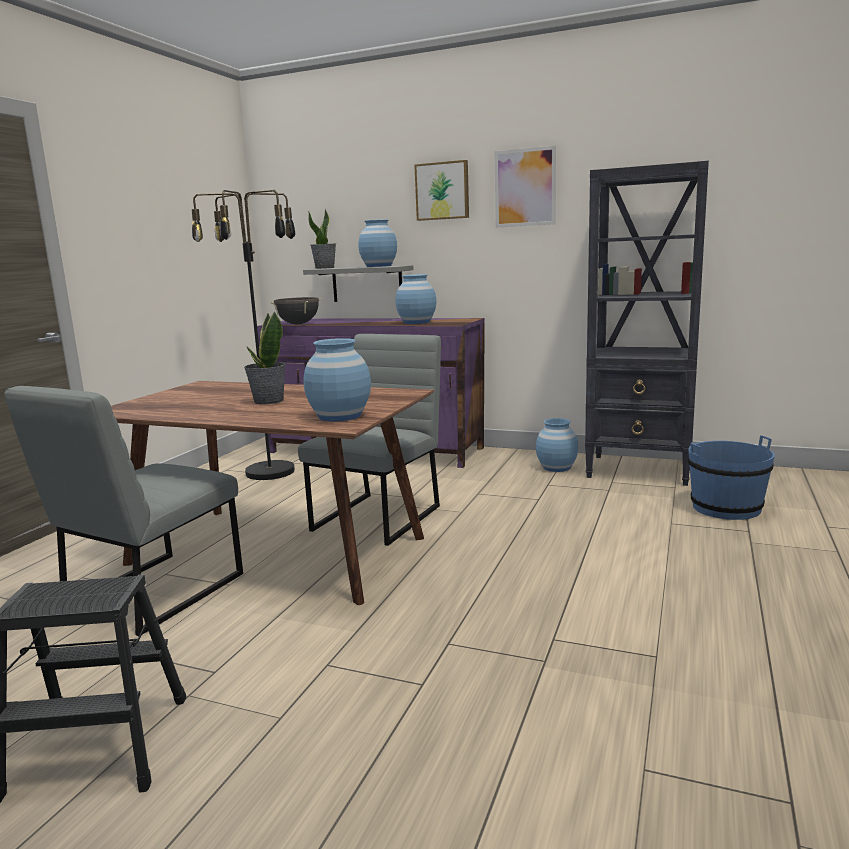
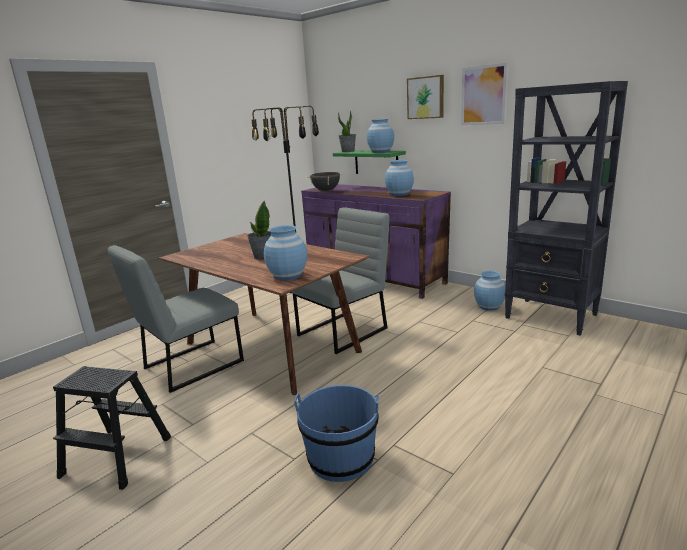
camera: 20 degrees right, 5 degrees up
grey shelf [303,265,414,302] -> green shelf [333,151,406,174]
blue bucket [688,435,775,520] -> blue bucket moved to [294,385,379,482]

